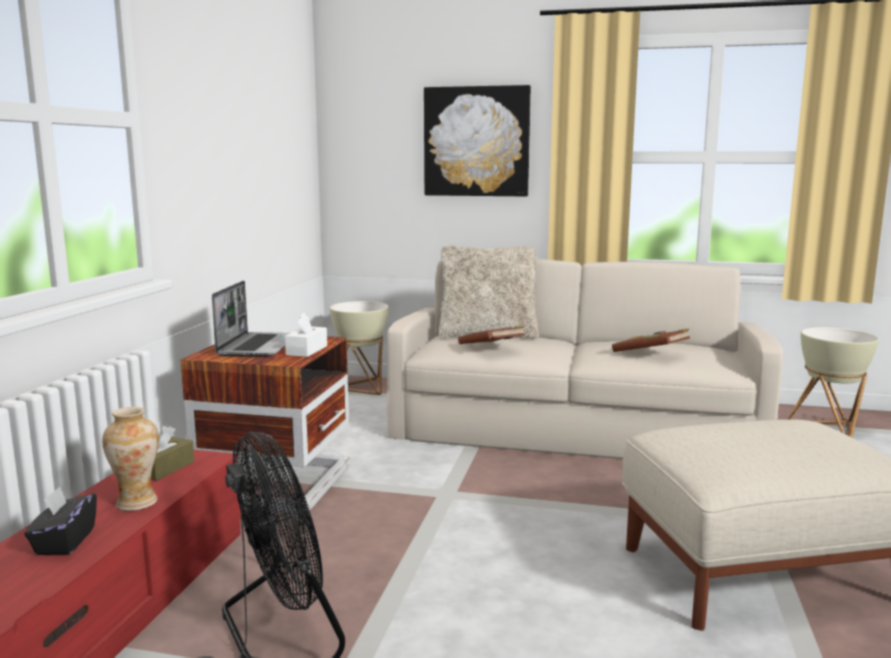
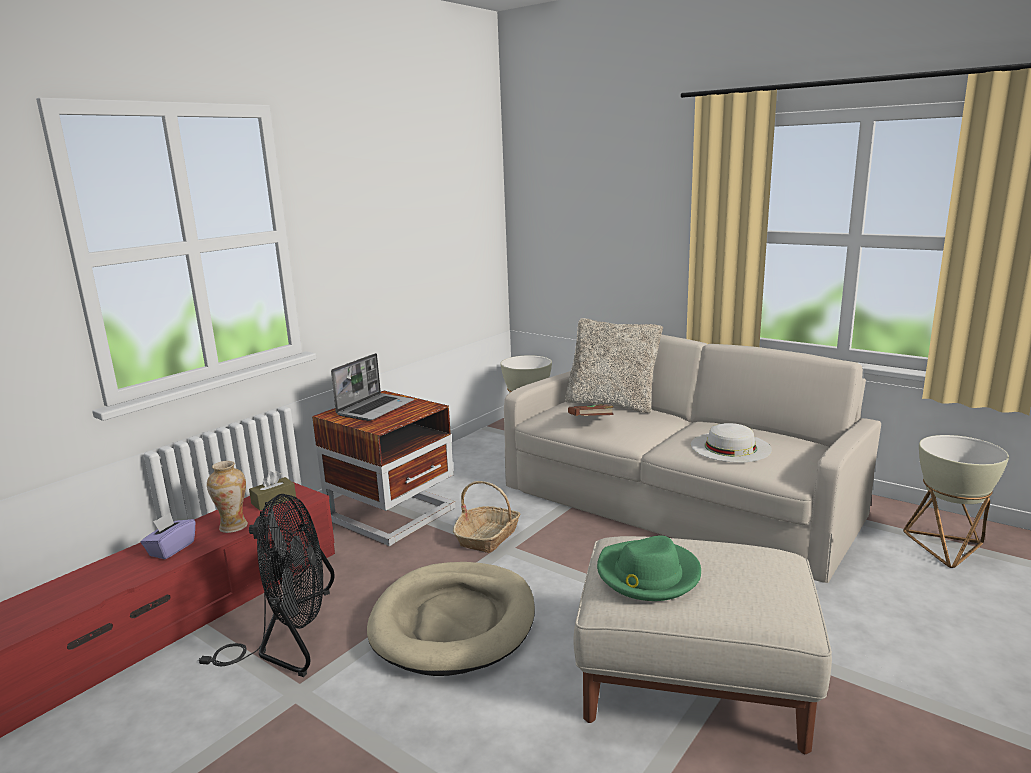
camera: 25 degrees right, 5 degrees up
black tissue box [24,486,97,555] -> purple tissue box [140,513,195,559]
white tissue box [285,313,327,357] -> none
picture [424,85,531,197] -> none
brown book [612,328,690,352] -> white hat [691,423,772,463]
none -> beige dog bed [367,562,535,676]
none -> basket [453,481,520,553]
none -> green hat [597,535,701,601]

